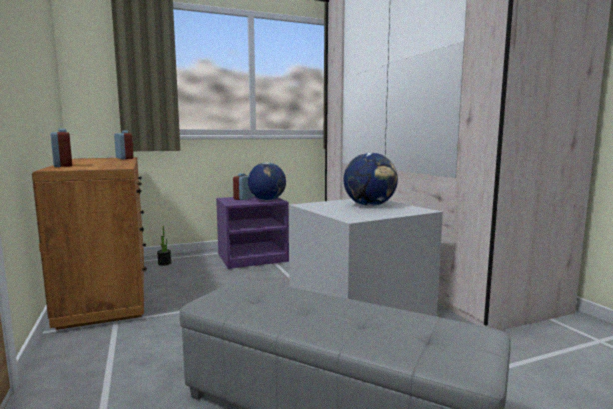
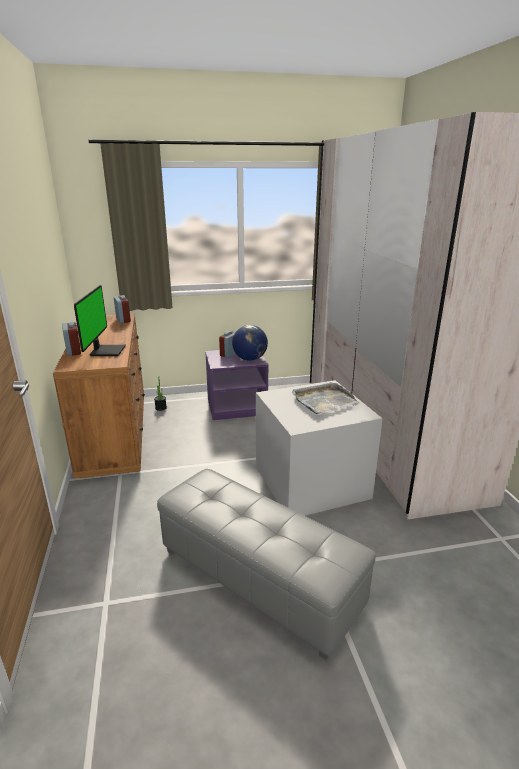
camera: 10 degrees right, 15 degrees up
globe [343,153,398,206] -> grey tray [292,383,360,414]
none -> monitor [74,285,126,356]

